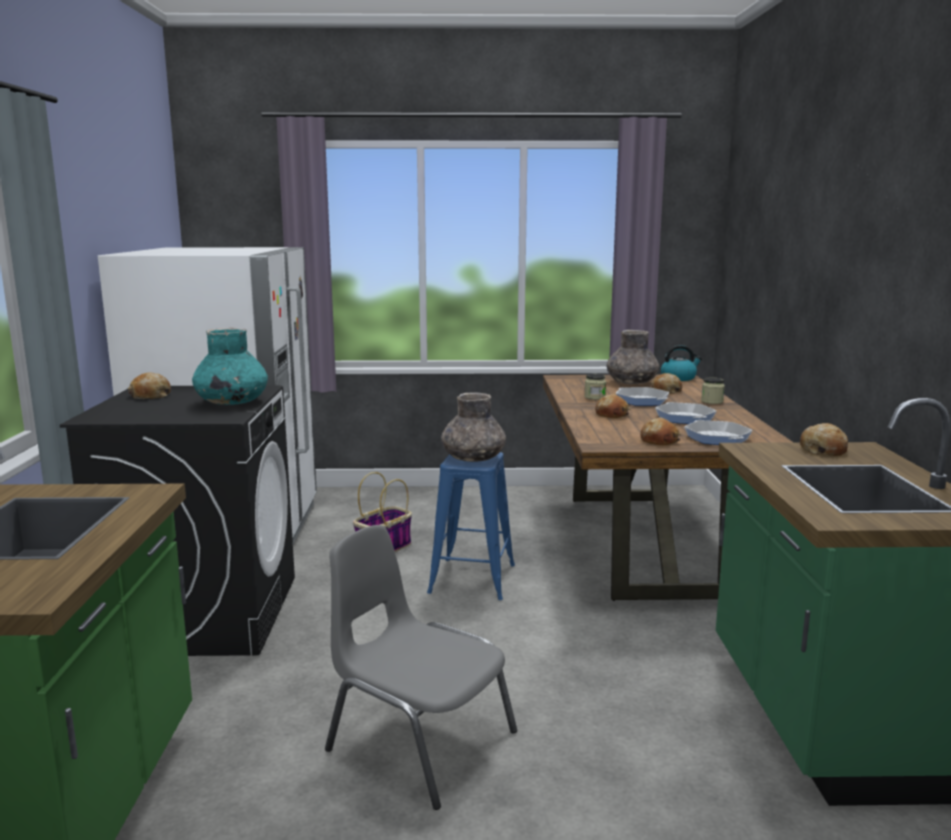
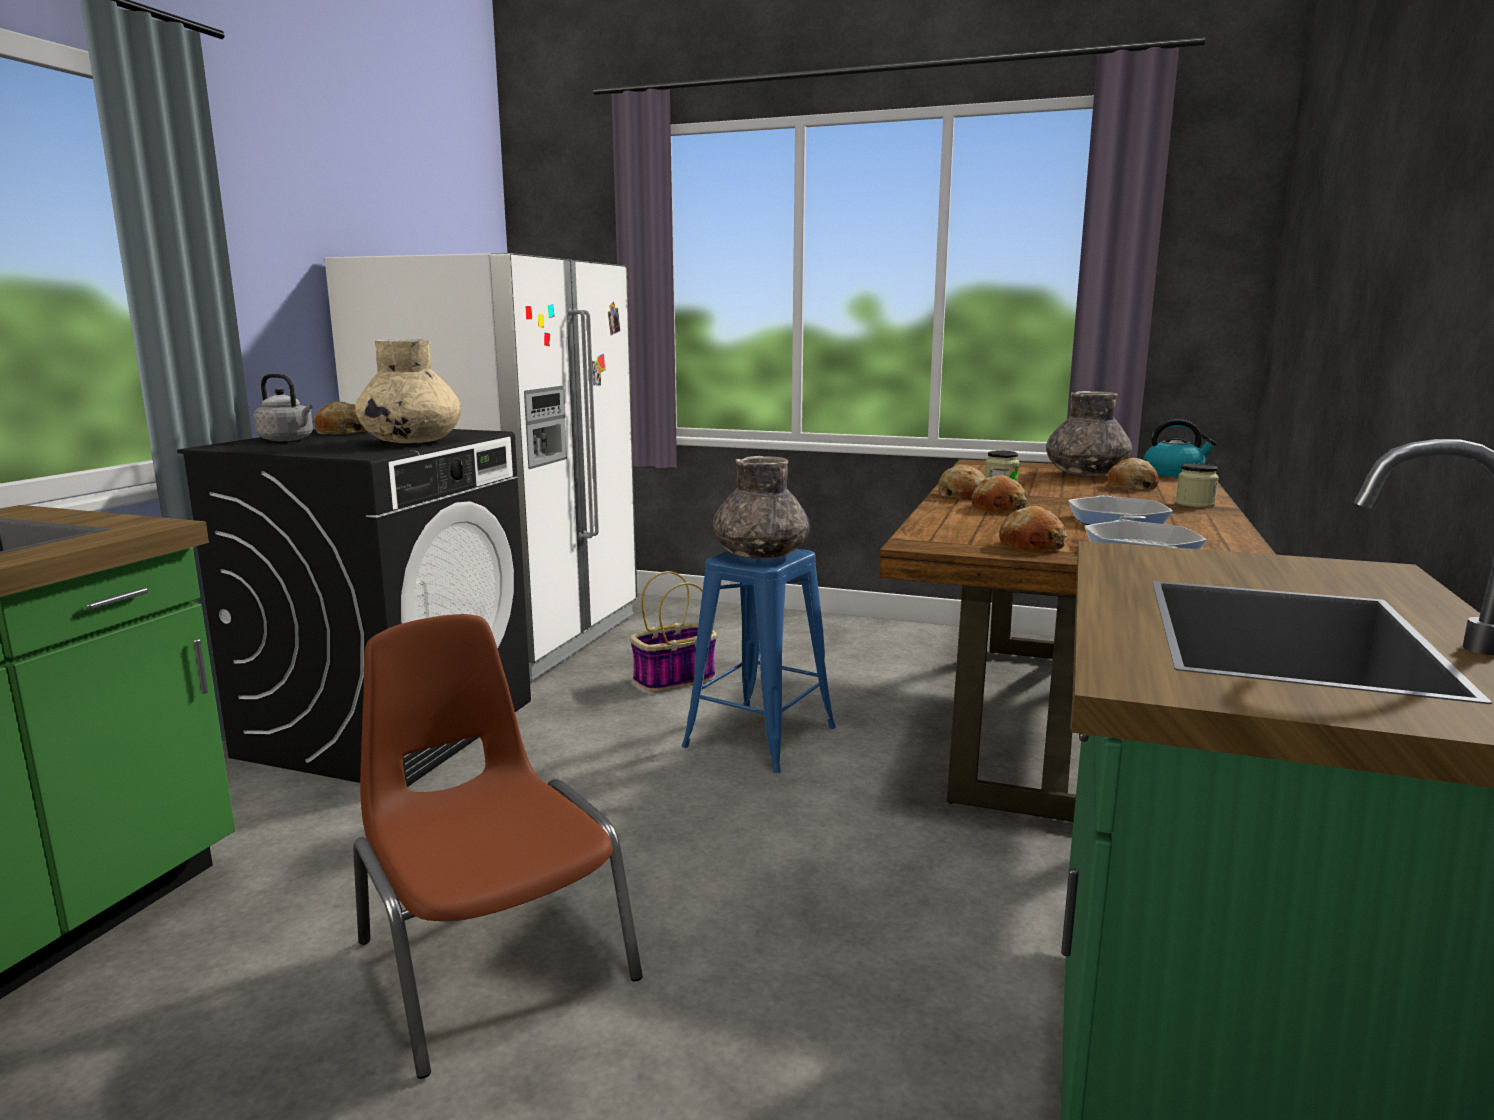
camera: 20 degrees right, 0 degrees up
turquoise vase [192,327,268,405] -> beige vase [355,339,461,443]
grey chair [325,525,517,810] -> brown chair [353,614,643,1079]
frying pan [616,387,669,406] -> none
bread [800,423,848,456] -> bread moved to [938,465,986,500]
none -> grey kettle [253,373,313,441]

